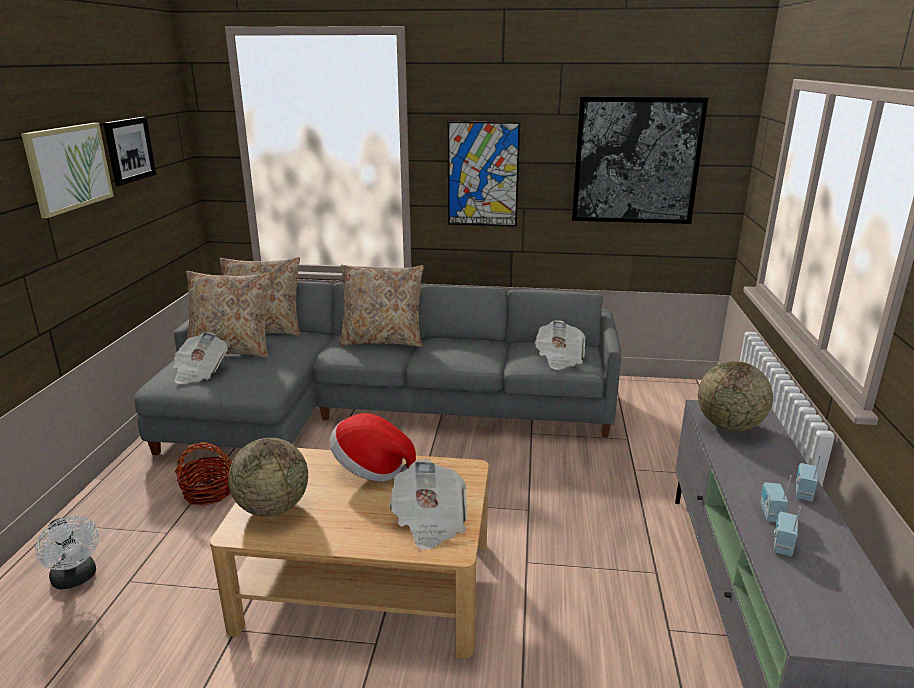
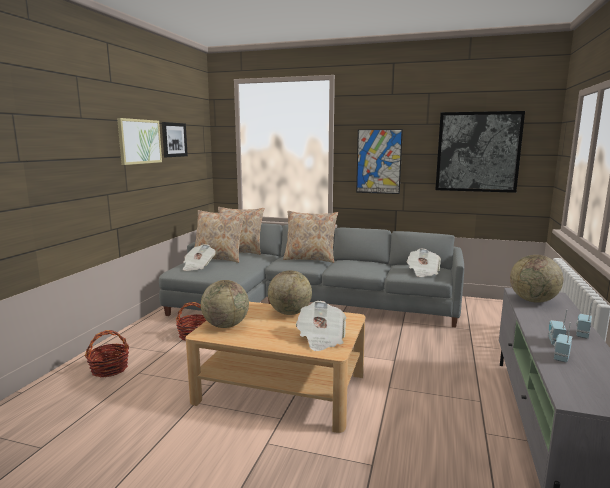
camera: 10 degrees right, 10 degrees down
white fan [35,516,99,589] -> basket [85,330,129,377]
hat [330,413,416,482] -> globe [268,270,312,315]

